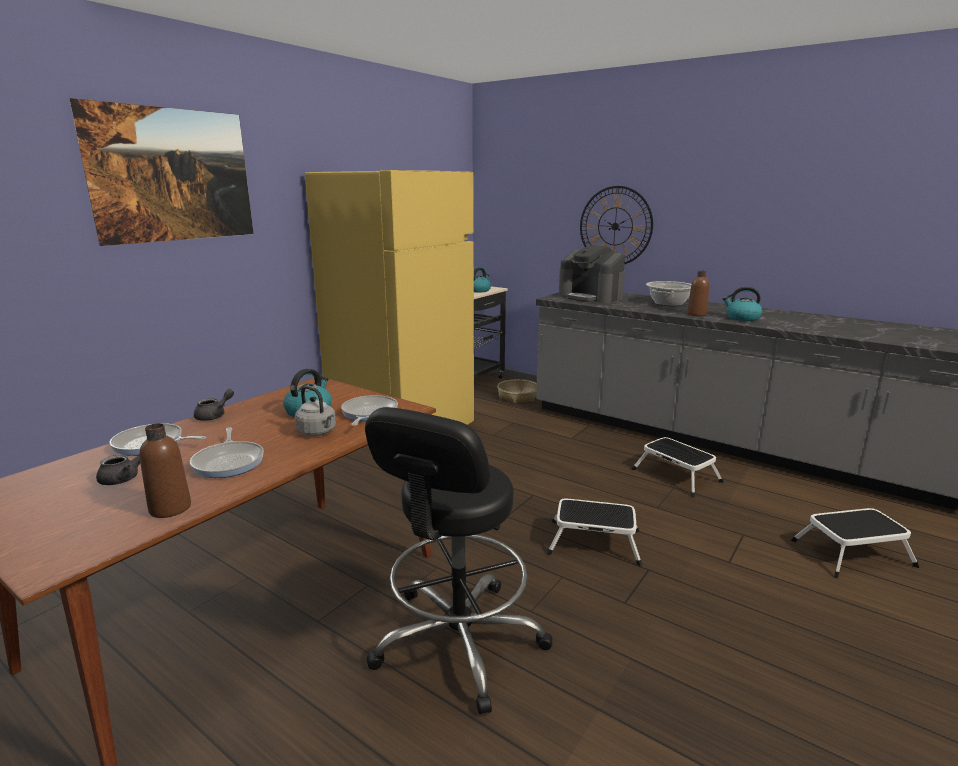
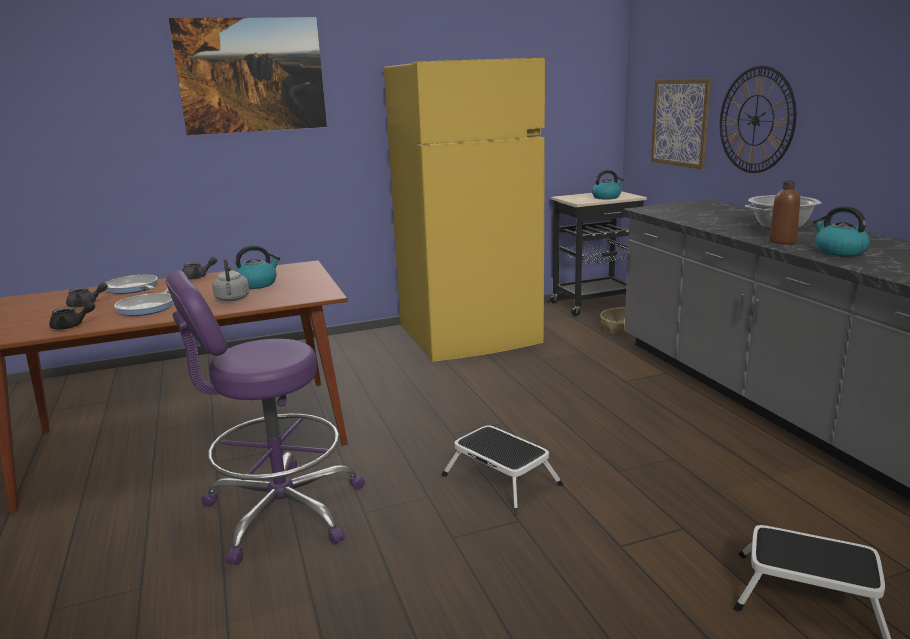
camera: 35 degrees right, 0 degrees up
brown bottle [139,423,191,518] -> black teapot [49,302,95,330]
frying pan [341,395,398,426] -> none
black stool [365,407,552,714] -> purple stool [165,270,365,565]
coffee machine [559,245,625,303] -> none
black step ladder [632,437,724,498] -> none
none -> picture [651,78,711,170]

